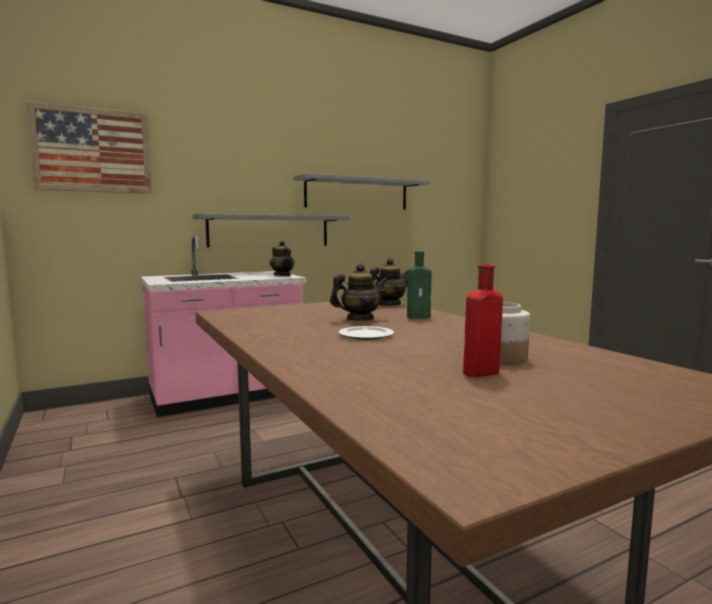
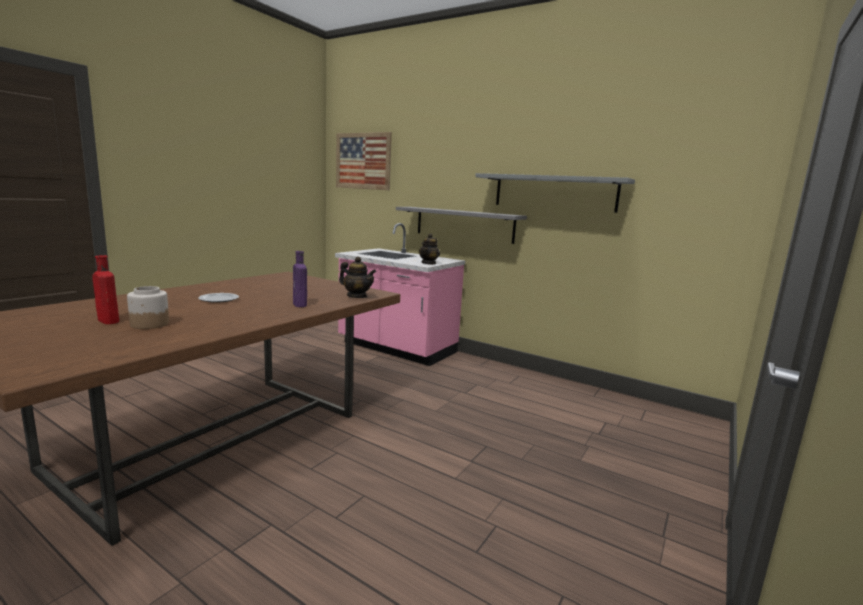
camera: 60 degrees right, 5 degrees up
teapot [330,263,389,320] -> none
green bottle [407,251,431,319] -> purple bottle [293,251,307,307]

